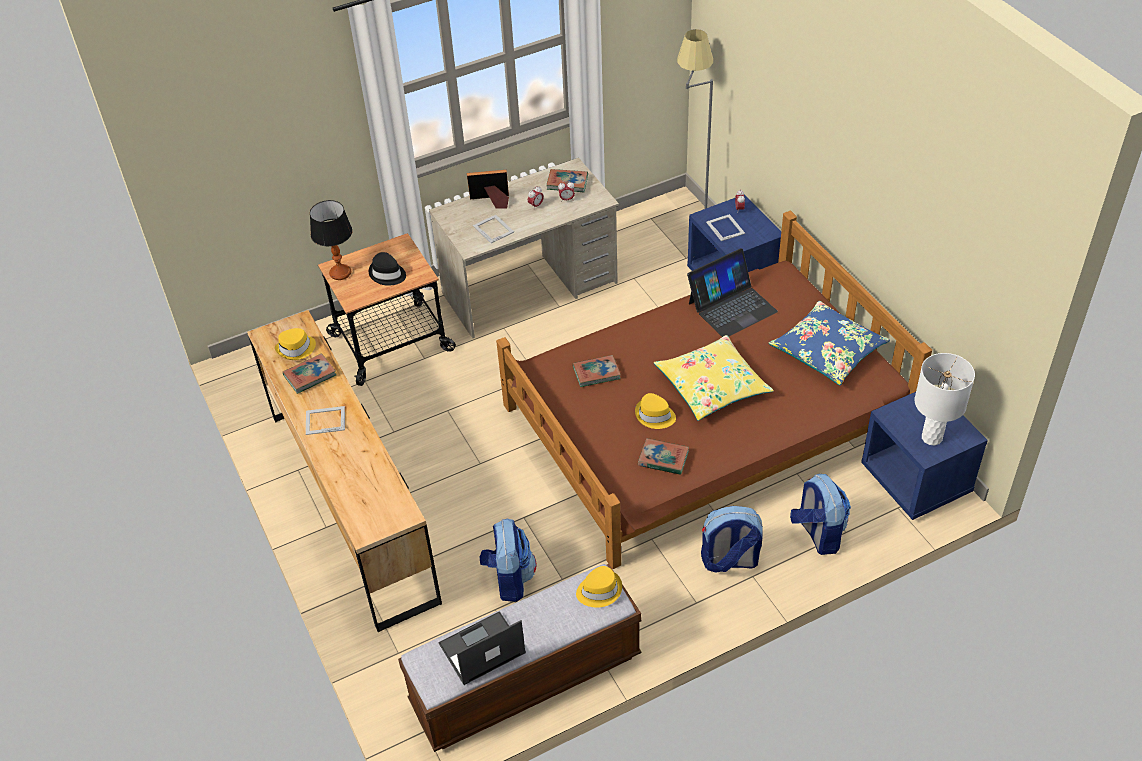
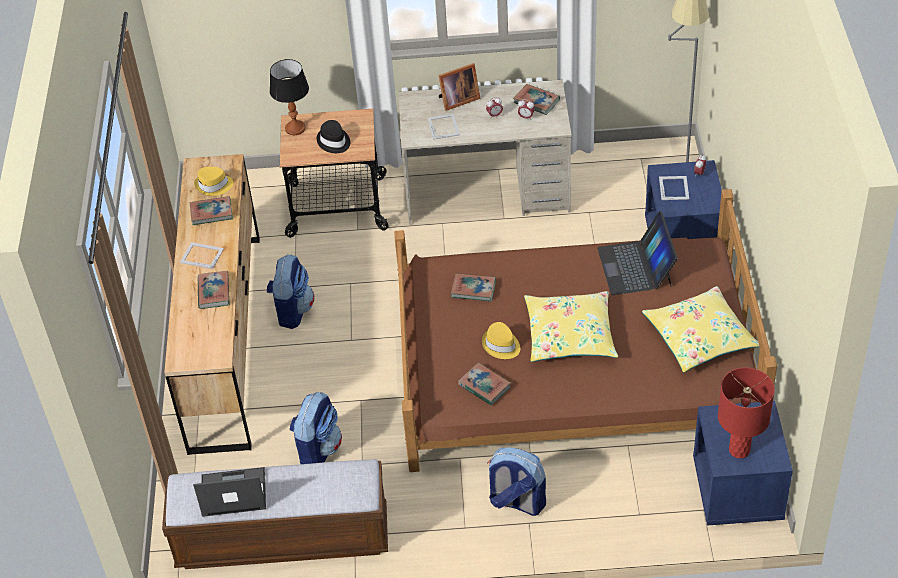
camera: 25 degrees right, 0 degrees up
picture frame [467,170,509,209] -> picture frame turned 135 degrees clockwise [438,63,480,111]
yellow hat [576,566,622,608] -> none
laptop [687,248,778,337] -> laptop turned 90 degrees clockwise [597,211,678,295]
blue pillow [769,301,890,385] -> yellow pillow [642,286,759,373]
backpack [790,474,851,555] -> backpack moved to [267,254,314,329]
white table lamp [914,353,975,446] -> red table lamp [718,367,775,459]
none -> book [198,271,230,309]

